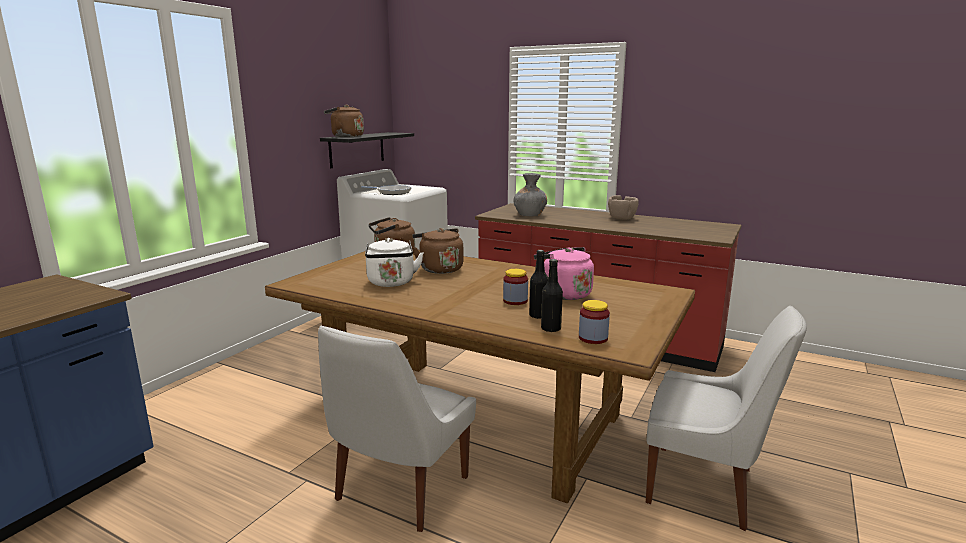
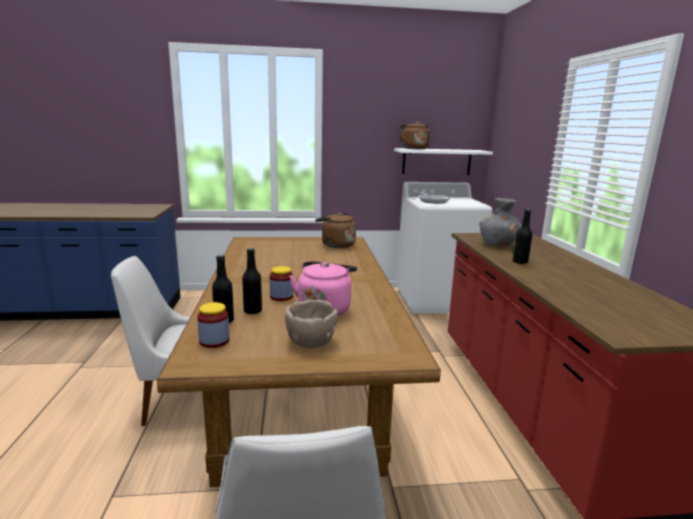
camera: 55 degrees right, 0 degrees up
black shelf [320,132,414,168] -> white shelf [394,148,493,175]
white kettle [365,238,424,287] -> none
brown kettle [412,228,463,274] -> none
brown bowl [608,195,639,219] -> brown bowl moved to [285,300,338,348]
none -> black bottle [513,209,532,264]

